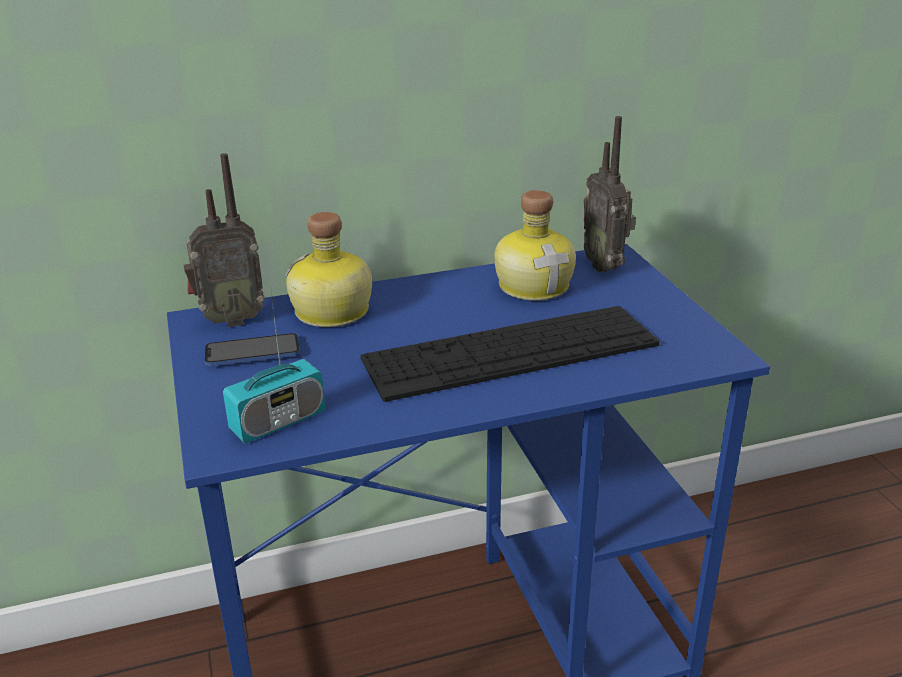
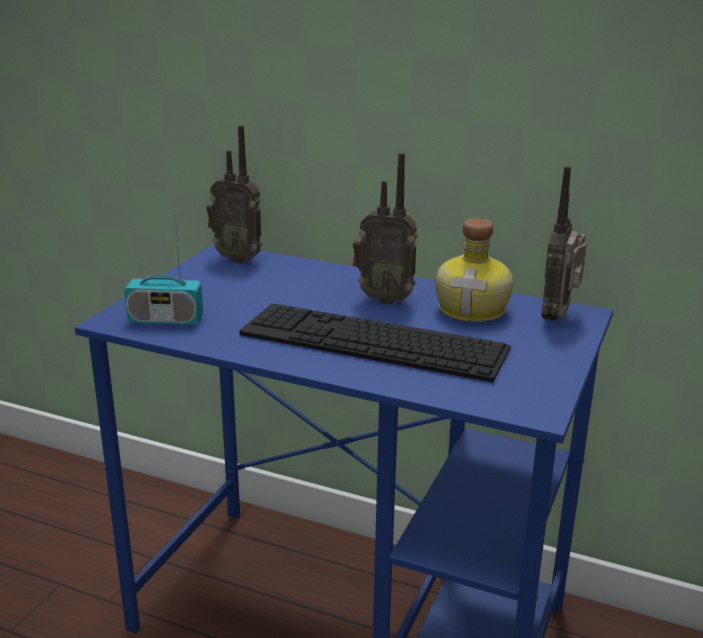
camera: 40 degrees right, 5 degrees down
phone [205,333,300,366] -> none
bottle [285,212,372,327] -> none
none -> radio [353,153,418,305]

